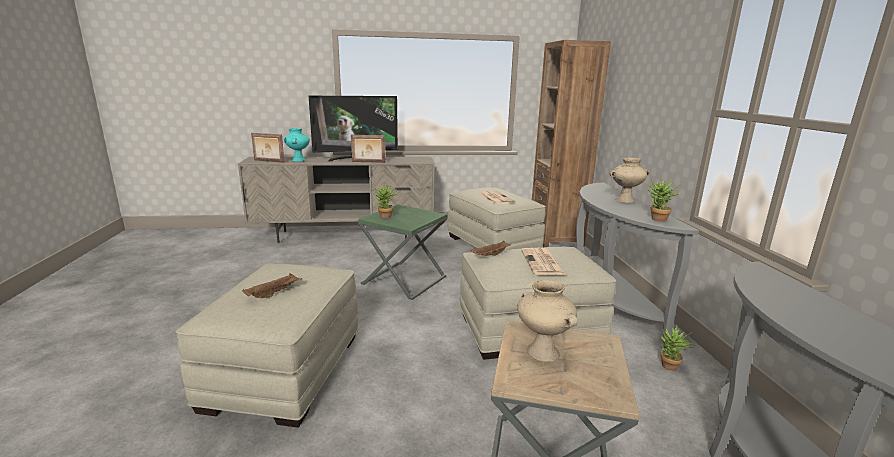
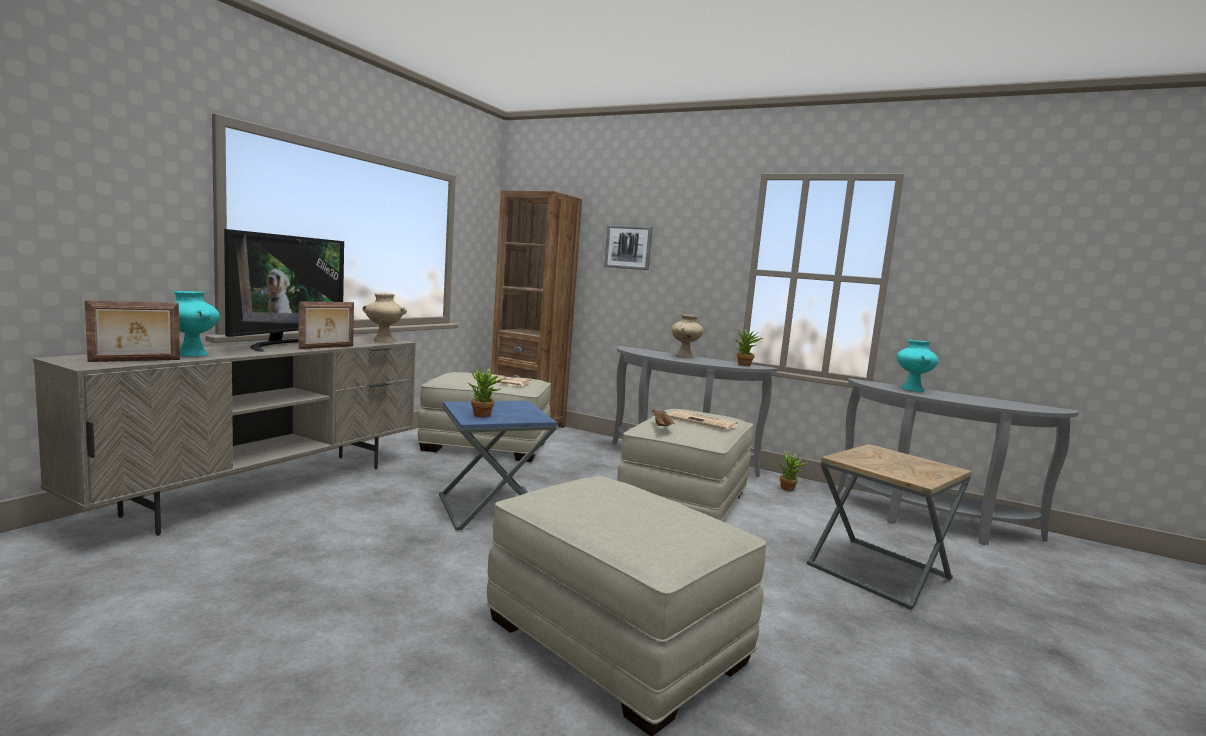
camera: 55 degrees left, 10 degrees down
brown tray [242,273,302,298] -> none
green side table [358,204,448,300] -> blue side table [439,401,557,531]
beige vase [517,280,578,362] -> beige vase moved to [363,294,407,342]
none -> picture [604,225,653,270]
none -> turquoise vase [896,340,939,392]

